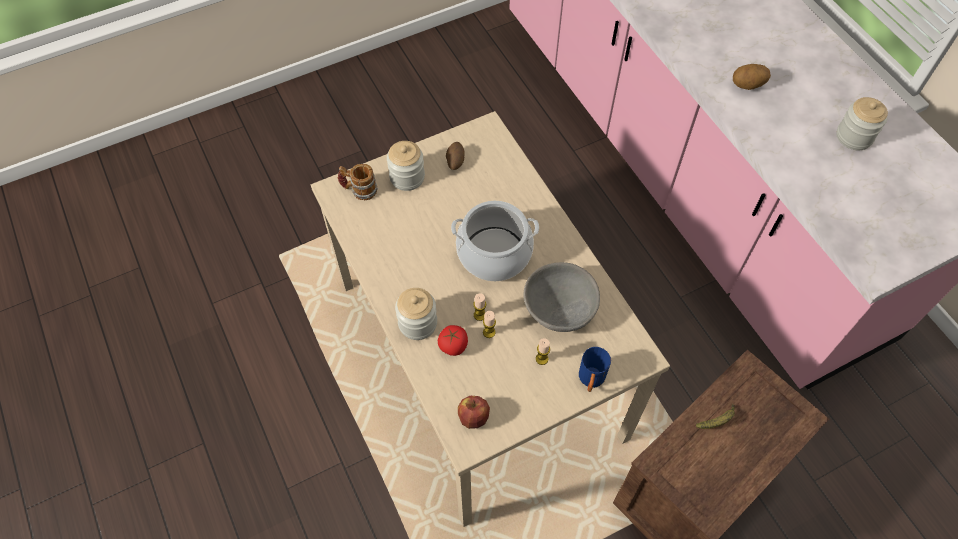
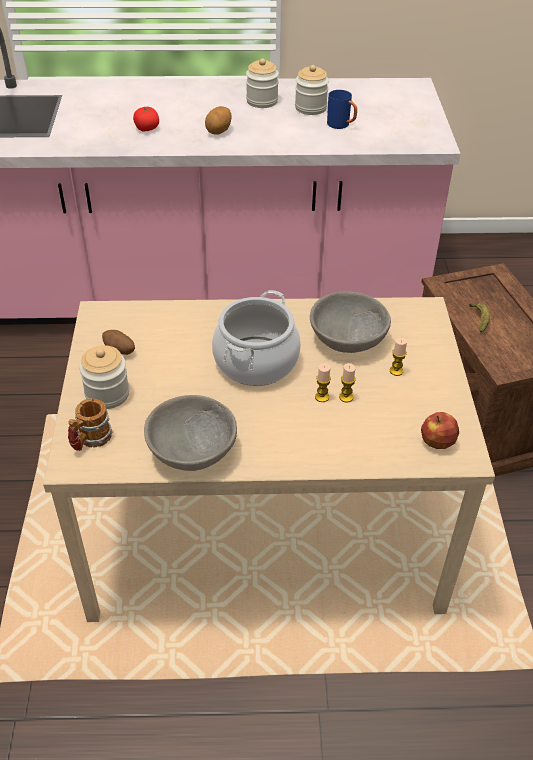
camera: 65 degrees left, 15 degrees down
jar [395,288,437,340] -> jar moved to [246,58,279,108]
tomato [438,325,468,356] -> tomato moved to [133,107,159,131]
blue mug [579,347,611,392] -> blue mug moved to [327,90,357,129]
none -> grey bowl [144,395,237,471]

